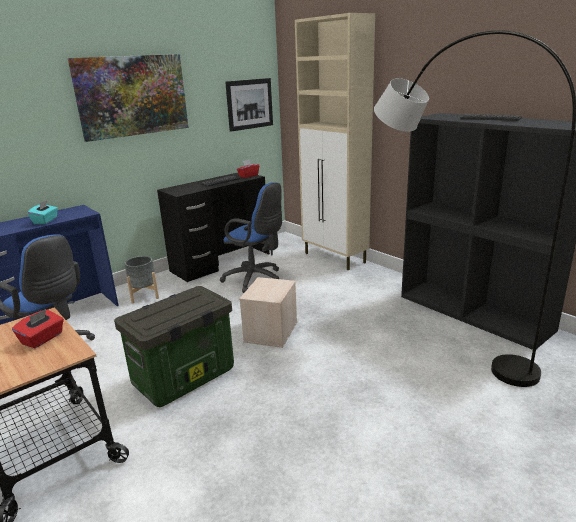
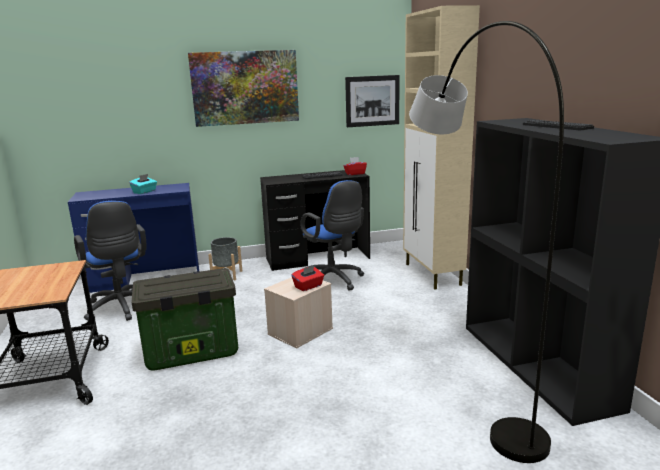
camera: 25 degrees right, 5 degrees down
red tissue box [12,309,64,348] -> red tissue box moved to [291,266,324,291]

